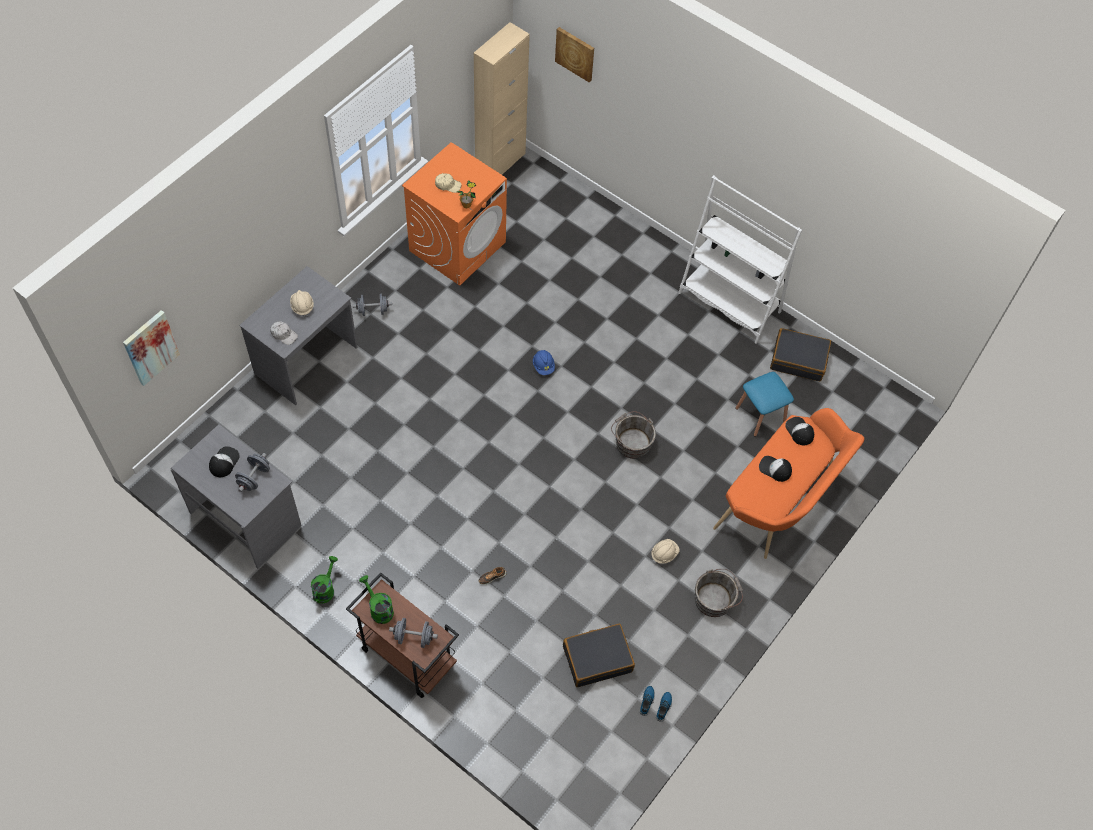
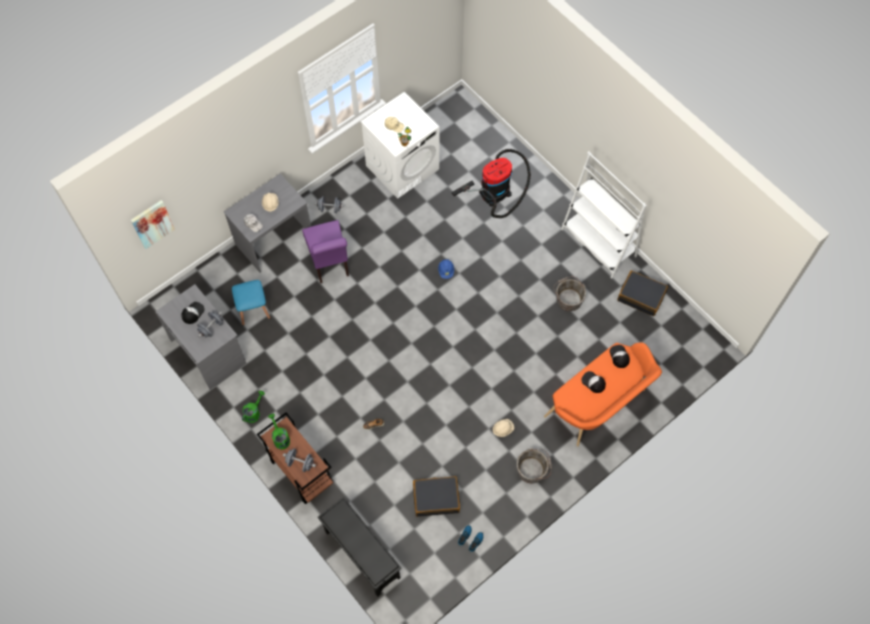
camera: 15 degrees right, 5 degrees up
orange washing machine [402,142,507,286] -> white washing machine [360,92,440,199]
beige cabinet [474,22,530,175] -> none
picture [555,27,594,82] -> none
grey bucket [611,411,656,459] -> grey bucket moved to [554,276,586,311]
blue stool [735,372,794,437] -> blue stool moved to [232,280,270,326]
none -> purple chair [302,220,349,283]
none -> black shoe rack [318,497,402,597]
none -> vacuum cleaner [452,149,531,218]

